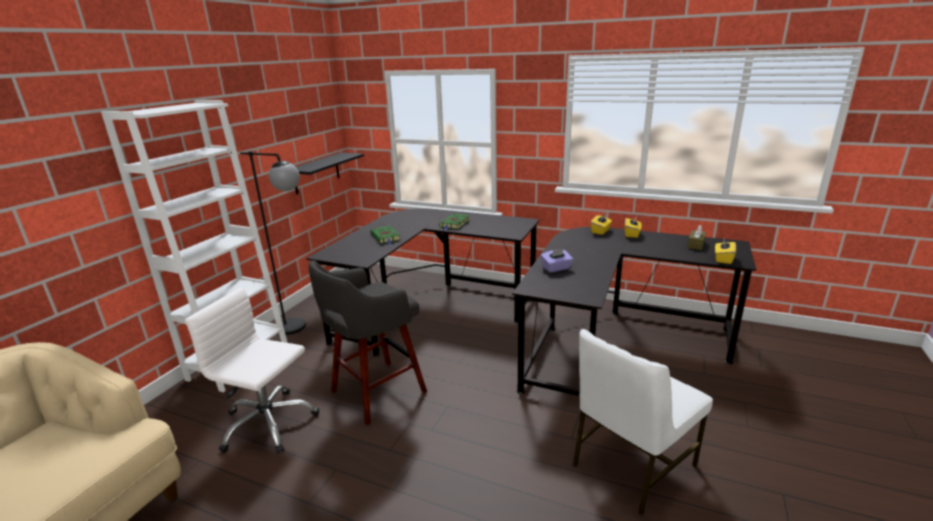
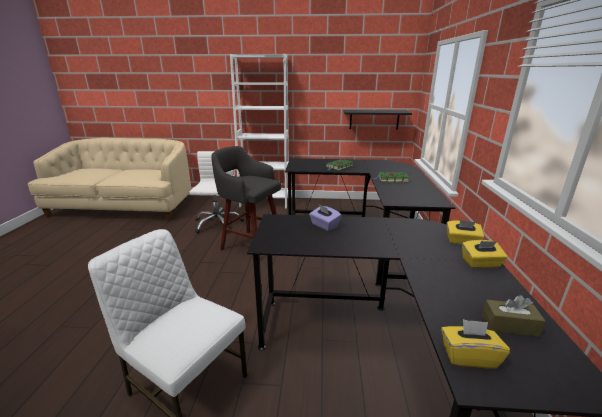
camera: 70 degrees right, 0 degrees up
black floor lamp [240,151,306,335] -> none

